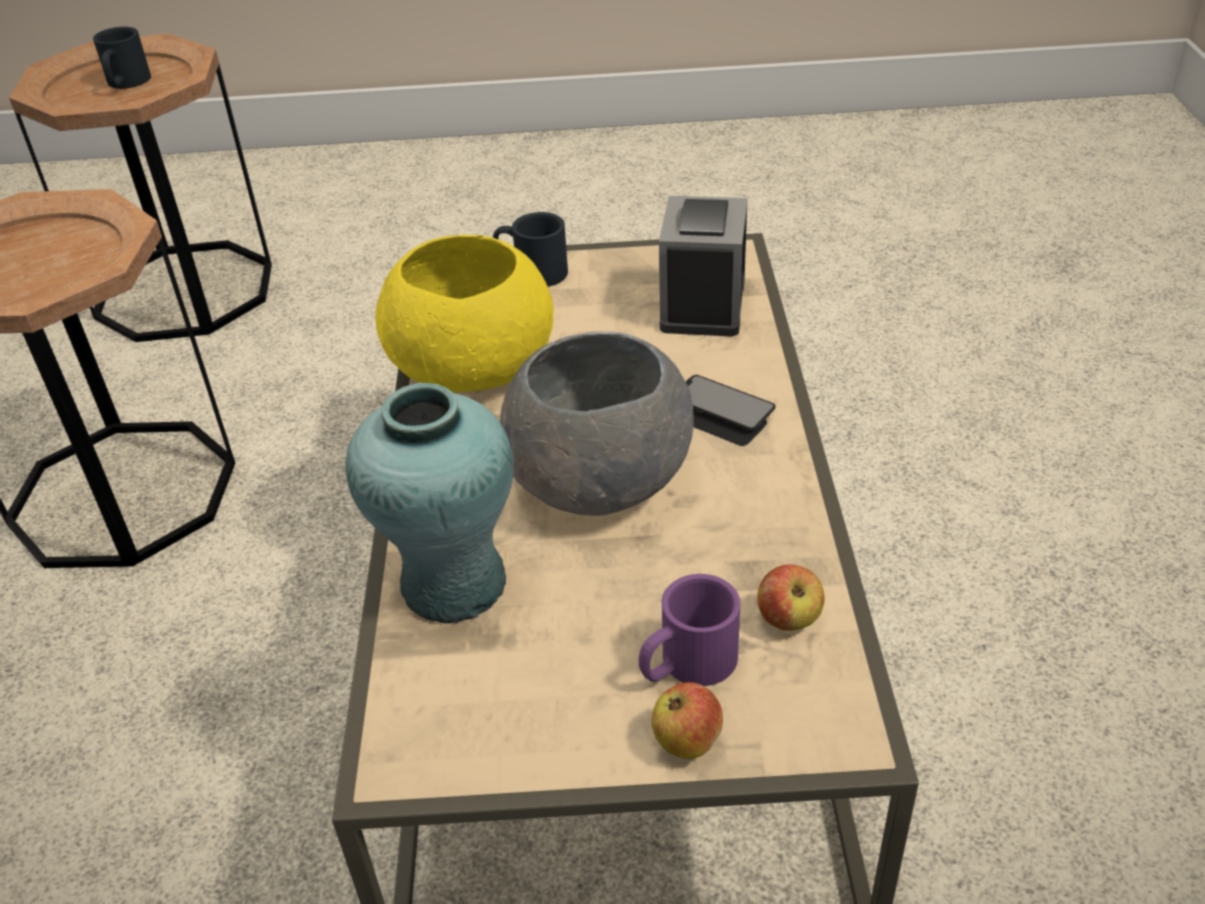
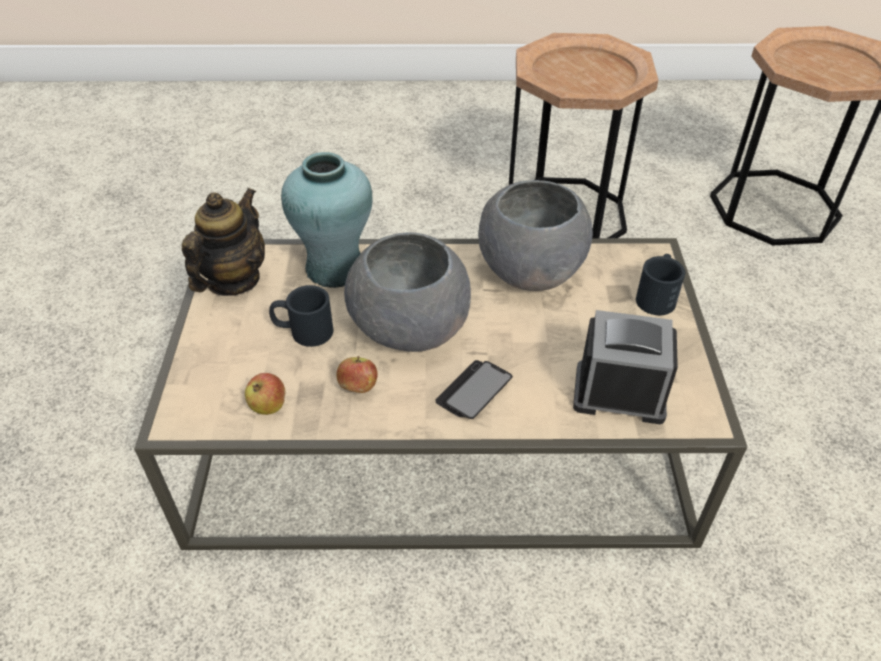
camera: 90 degrees right, 5 degrees up
black mug [93,27,151,89] -> black mug moved to [269,285,334,347]
yellow bowl [375,235,553,392] -> grey bowl [478,180,593,291]
purple mug [639,574,741,686] -> none
apple [652,682,723,759] -> apple moved to [337,356,378,393]
none -> teapot [182,188,265,296]

